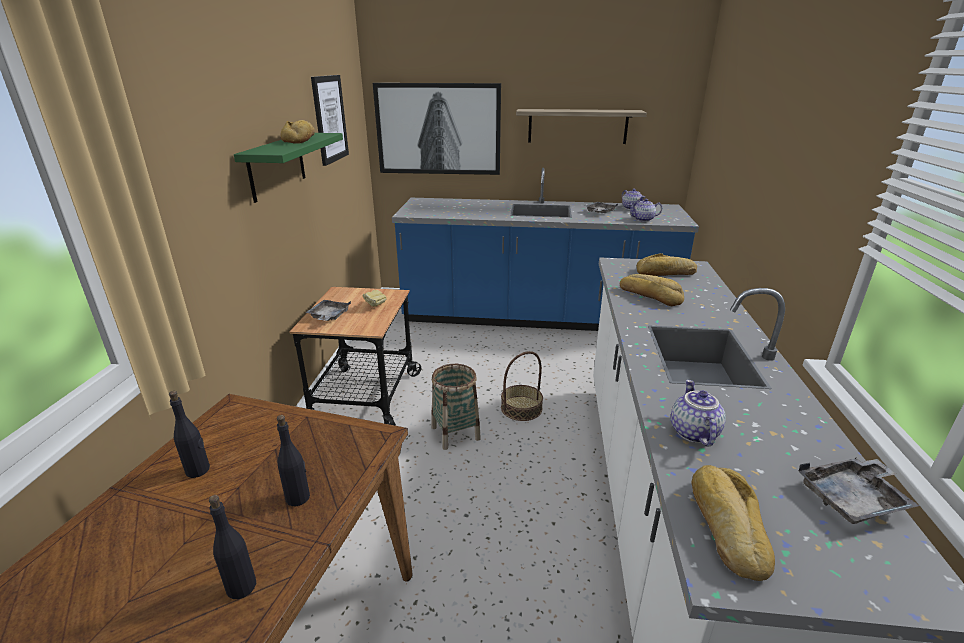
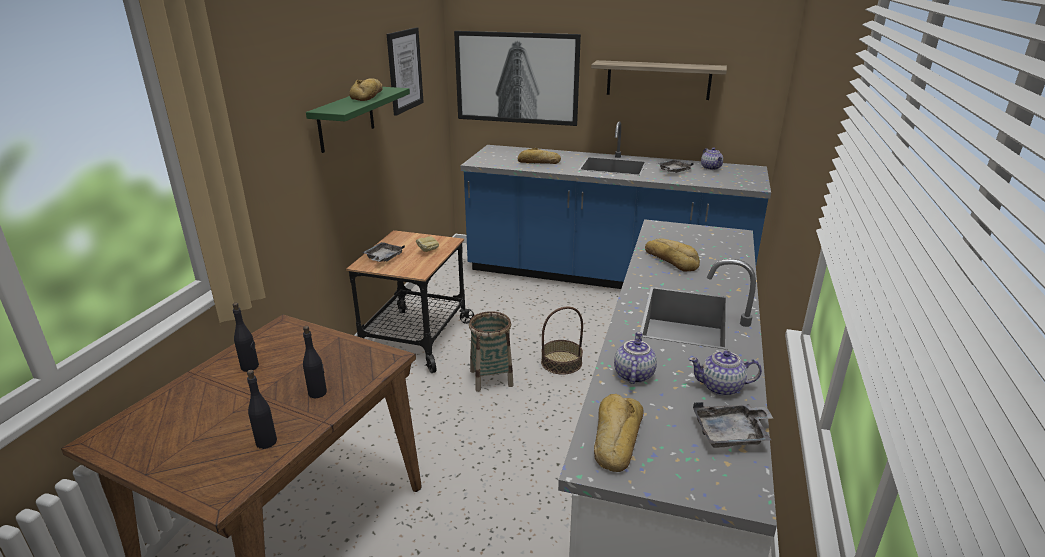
camera: 10 degrees right, 0 degrees up
teapot [628,199,662,222] -> teapot moved to [689,351,762,396]
bread [636,253,697,276] -> bread moved to [518,148,561,164]

